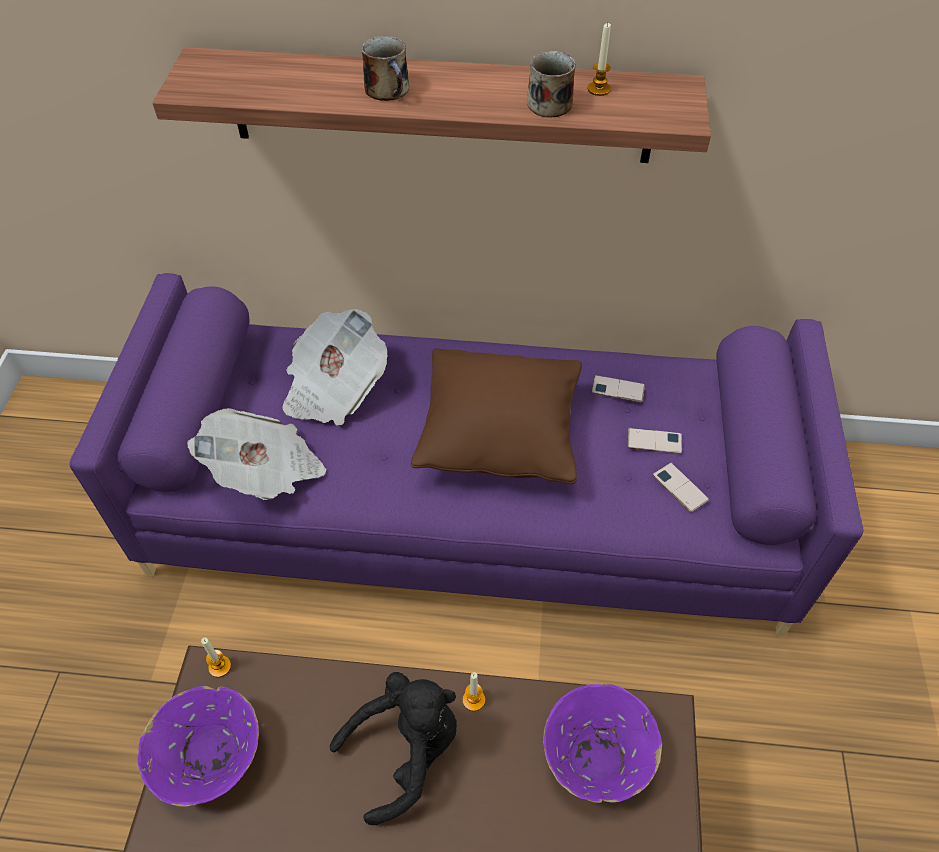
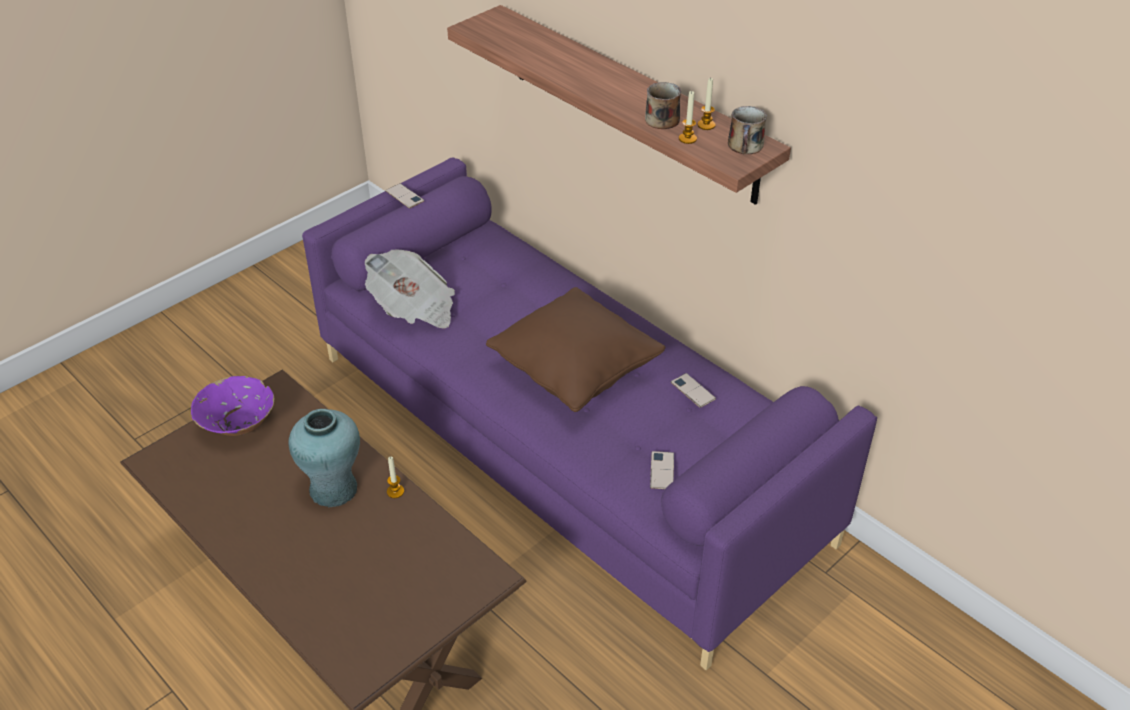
camera: 40 degrees right, 10 degrees down
candle [201,638,231,677] -> candle moved to [679,91,697,144]
newspaper [283,309,387,425] -> none
black plush toy [330,672,457,825] -> turquoise vase [289,409,360,507]
mug [361,36,409,101] -> mug moved to [728,106,767,154]
purple bowl [543,683,662,803] -> none
phone [628,428,682,454] -> phone moved to [386,183,424,208]

